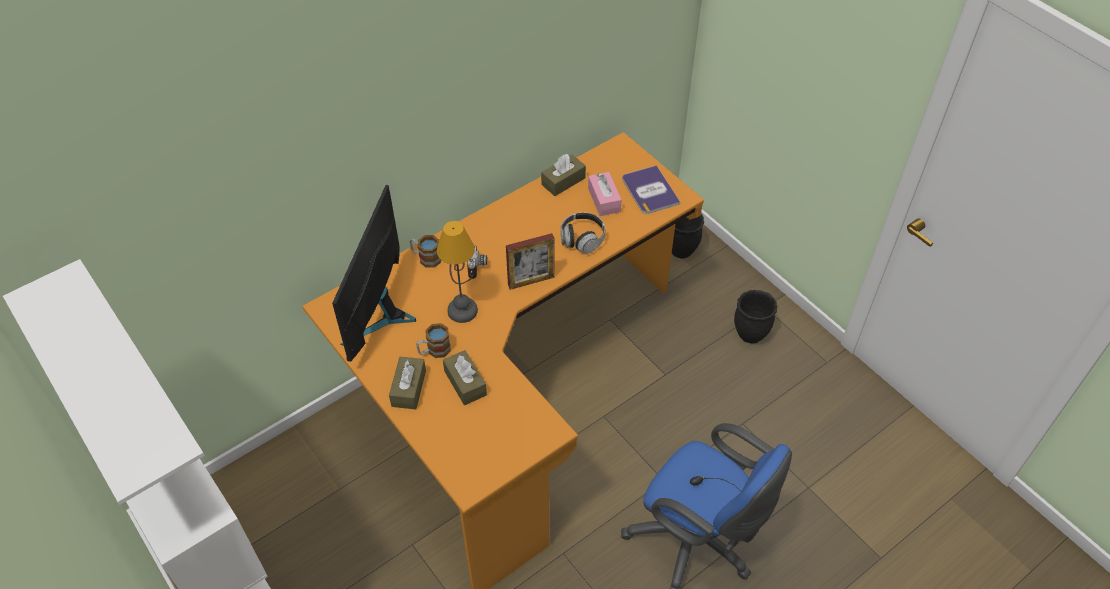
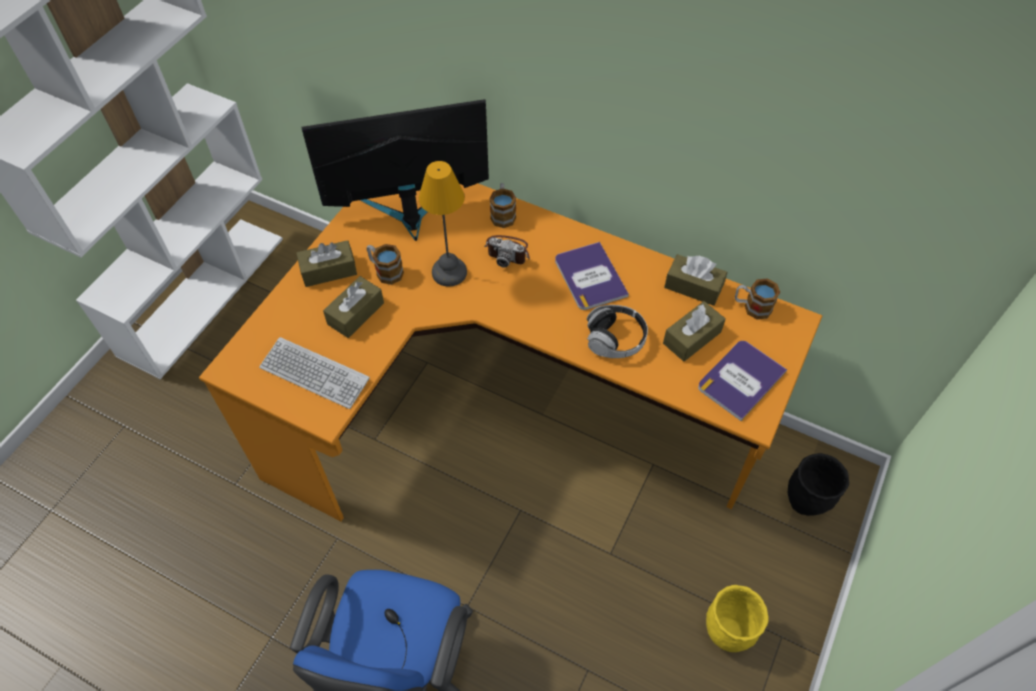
camera: 65 degrees right, 5 degrees up
camera [449,245,487,284] -> camera turned 45 degrees clockwise [485,235,530,268]
picture frame [506,233,554,290] -> none
pink tissue box [588,172,622,216] -> brown tissue box [663,301,726,362]
black planter [734,290,777,343] -> yellow planter [706,585,769,652]
none -> keyboard [259,337,370,409]
none -> book [555,242,629,310]
none -> mug [735,278,780,320]

